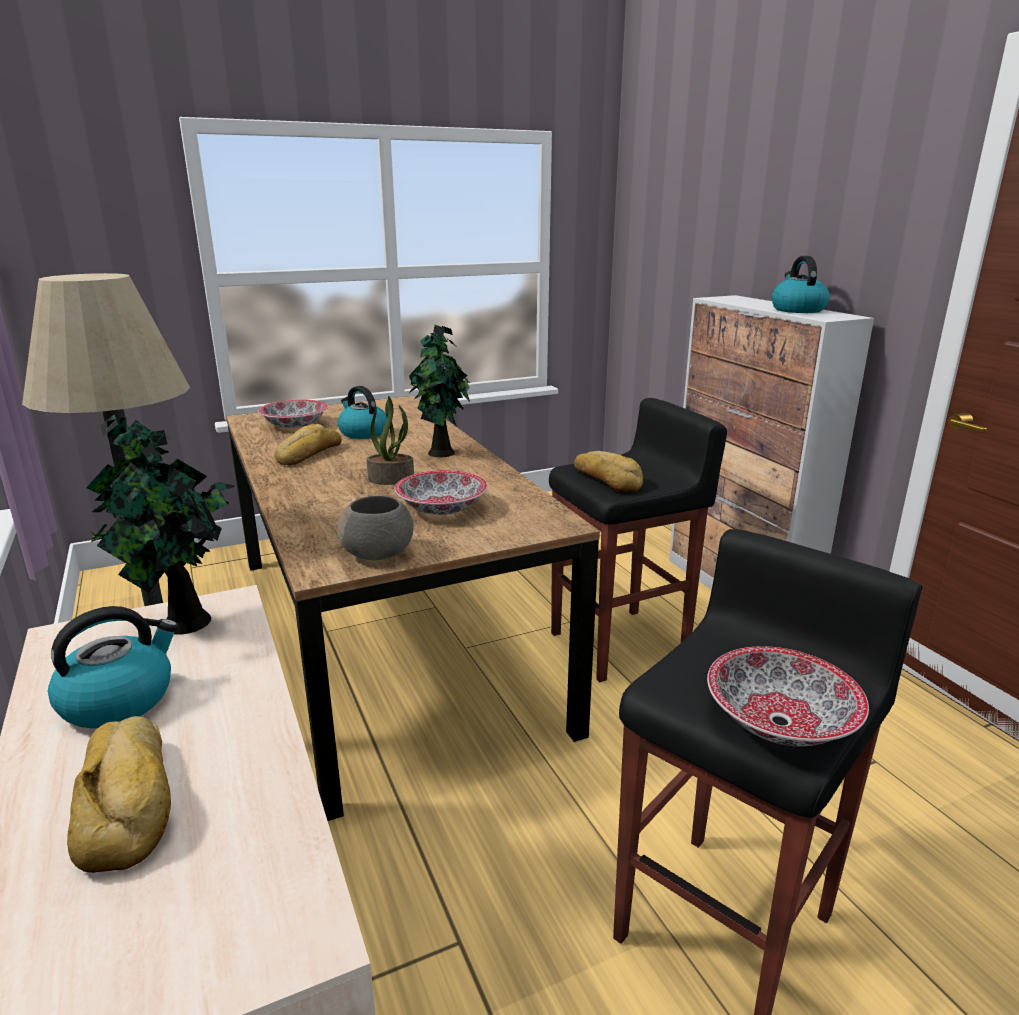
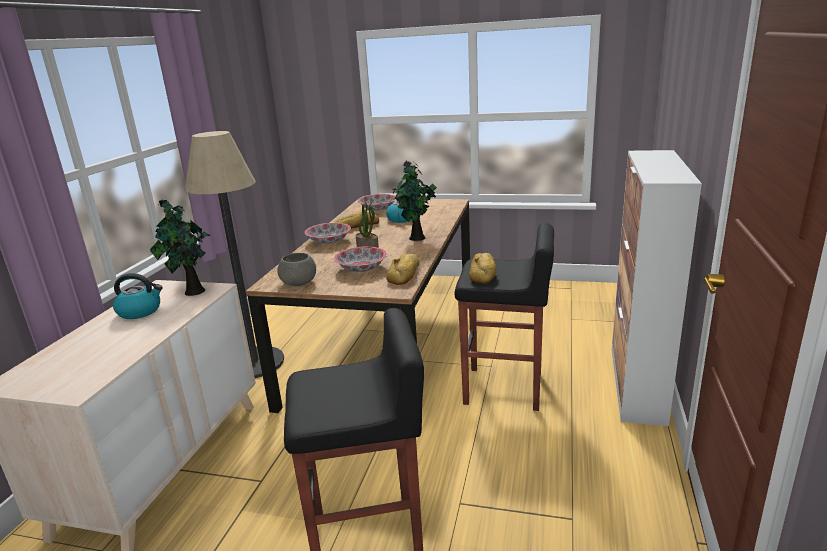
camera: 40 degrees right, 0 degrees up
bread [67,716,171,873] -> bread moved to [386,254,420,285]
bowl [707,646,869,746] -> bowl moved to [305,223,351,244]
kettle [772,256,830,313] -> none

